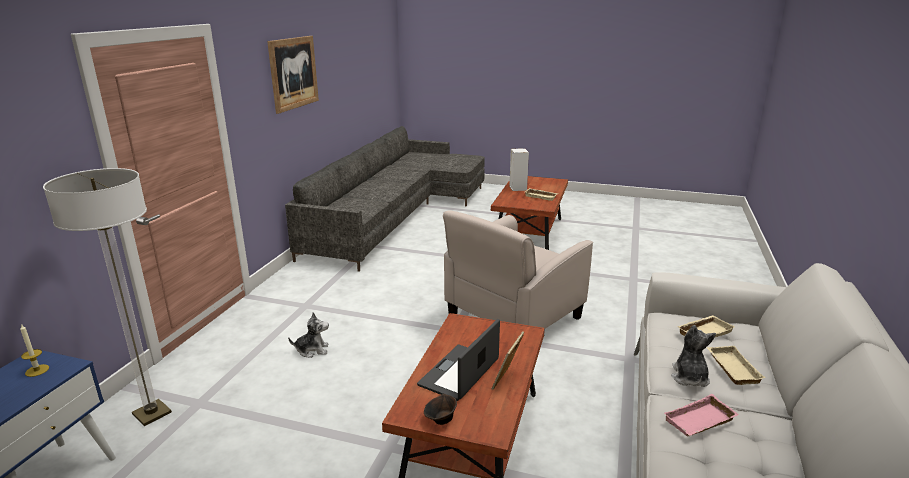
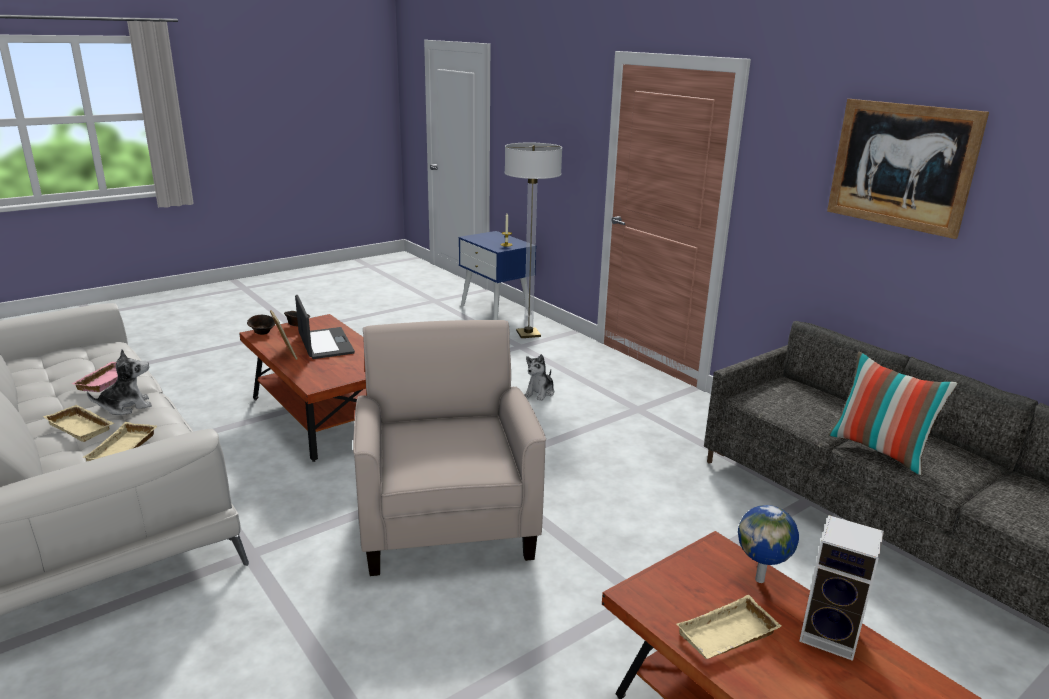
camera: 125 degrees right, 0 degrees up
plush toy [671,325,716,387] -> plush toy turned 75 degrees counterclockwise [87,349,152,415]
none -> brown bowl [247,315,275,335]
none -> globe [738,505,799,583]
none -> pillow [828,352,958,475]

